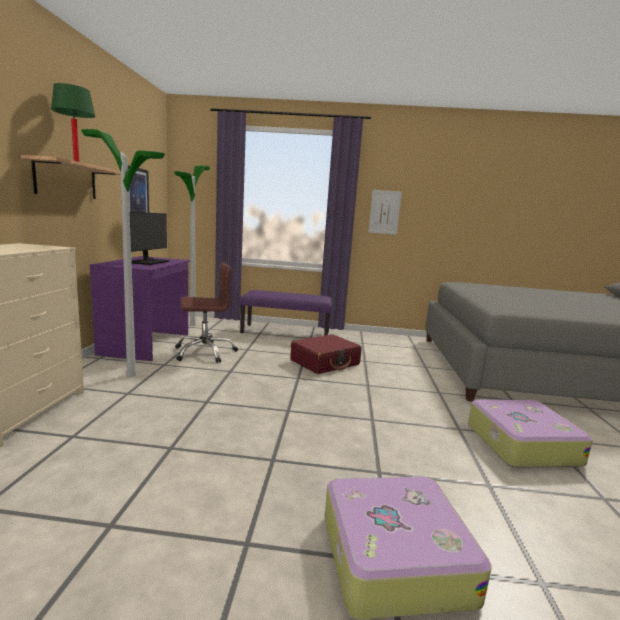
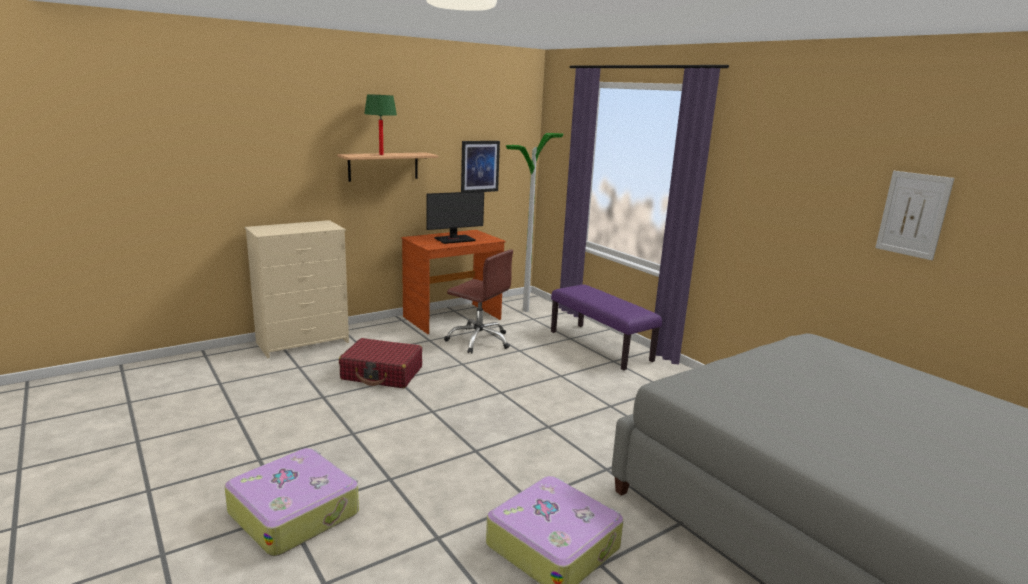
camera: 50 degrees right, 5 degrees up
floor lamp [81,129,165,377] -> none
purple desk [90,256,190,361] -> brown desk [401,230,506,334]
red suitcase [290,334,361,374] -> red suitcase moved to [339,338,422,388]
picture [368,190,402,235] -> picture moved to [875,171,955,260]

